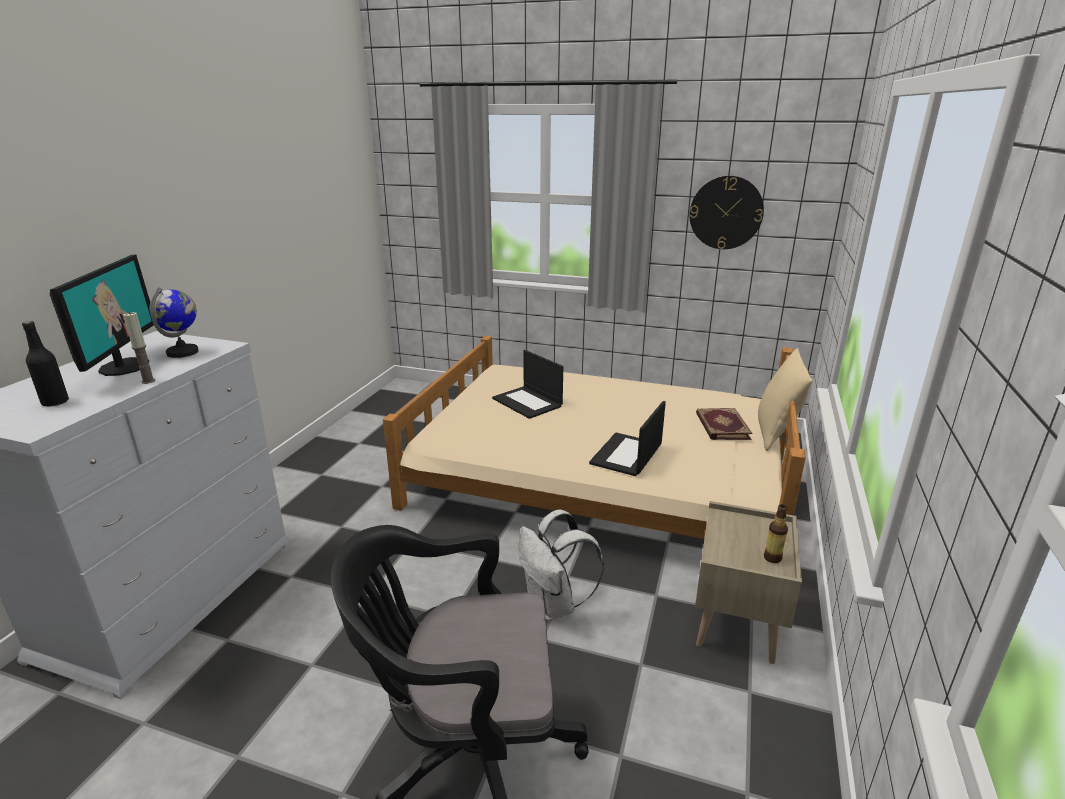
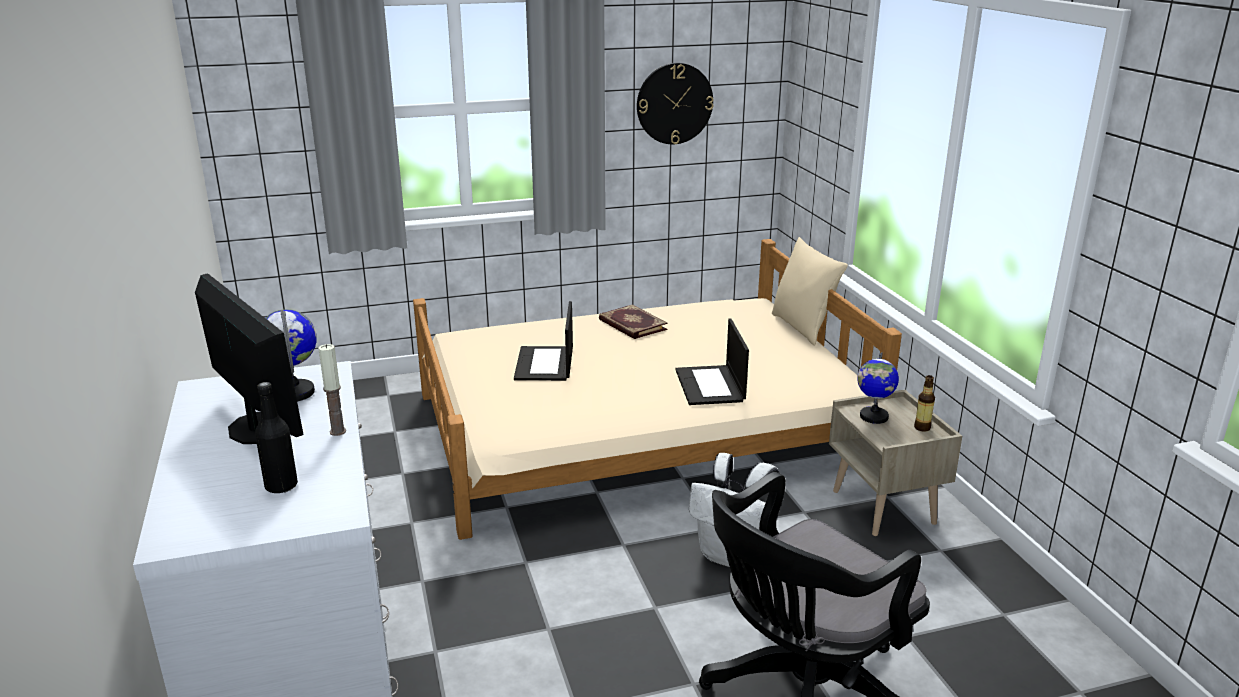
camera: 35 degrees left, 0 degrees up
laptop [492,350,563,419] -> laptop turned 75 degrees clockwise [514,301,573,381]
book [696,408,752,440] -> book moved to [599,304,668,339]
none -> globe [857,352,899,424]

